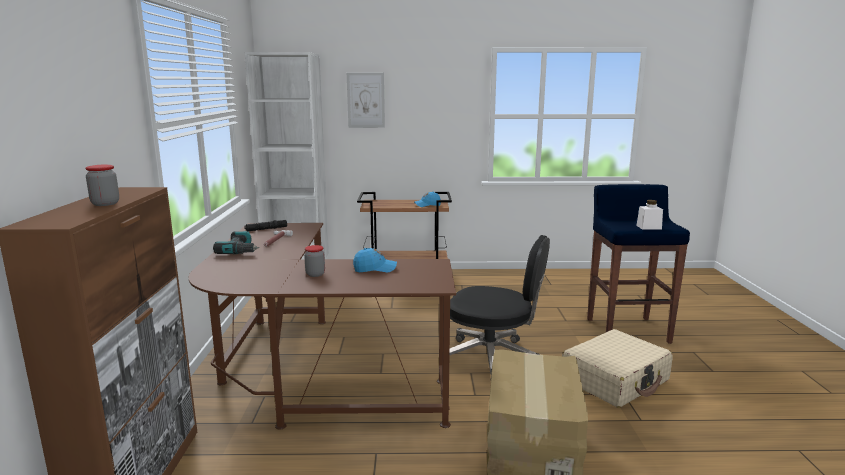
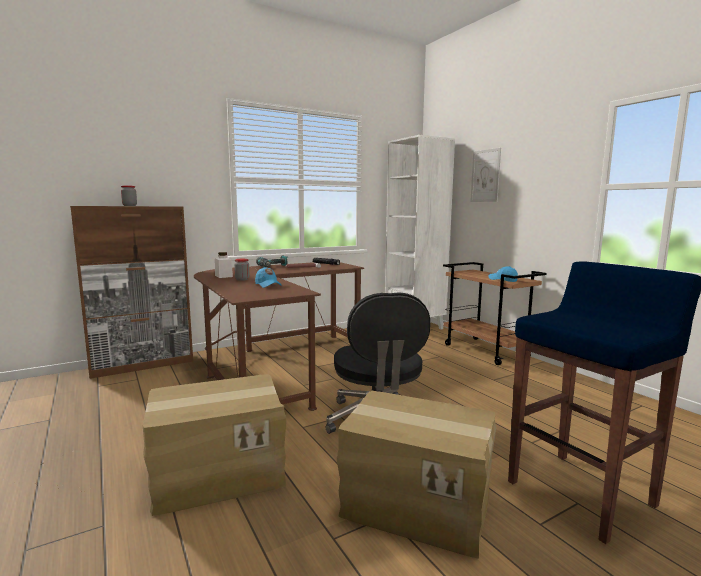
camera: 60 degrees right, 5 degrees down
beige suitcase [562,329,672,408] -> cardboard box [337,391,496,559]
white jar [636,200,663,230] -> white jar moved to [215,252,233,278]

